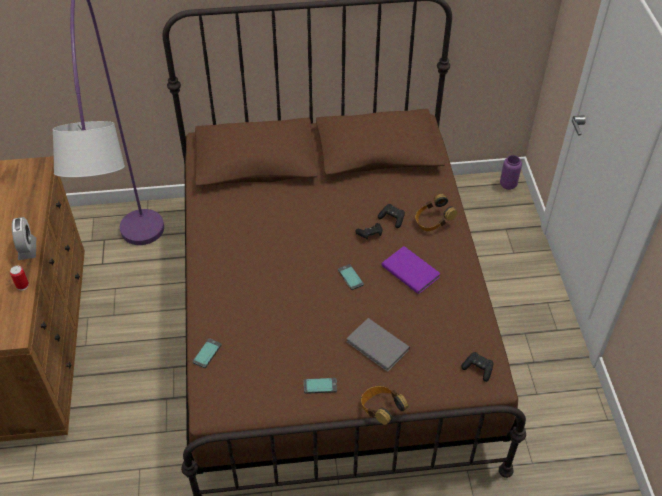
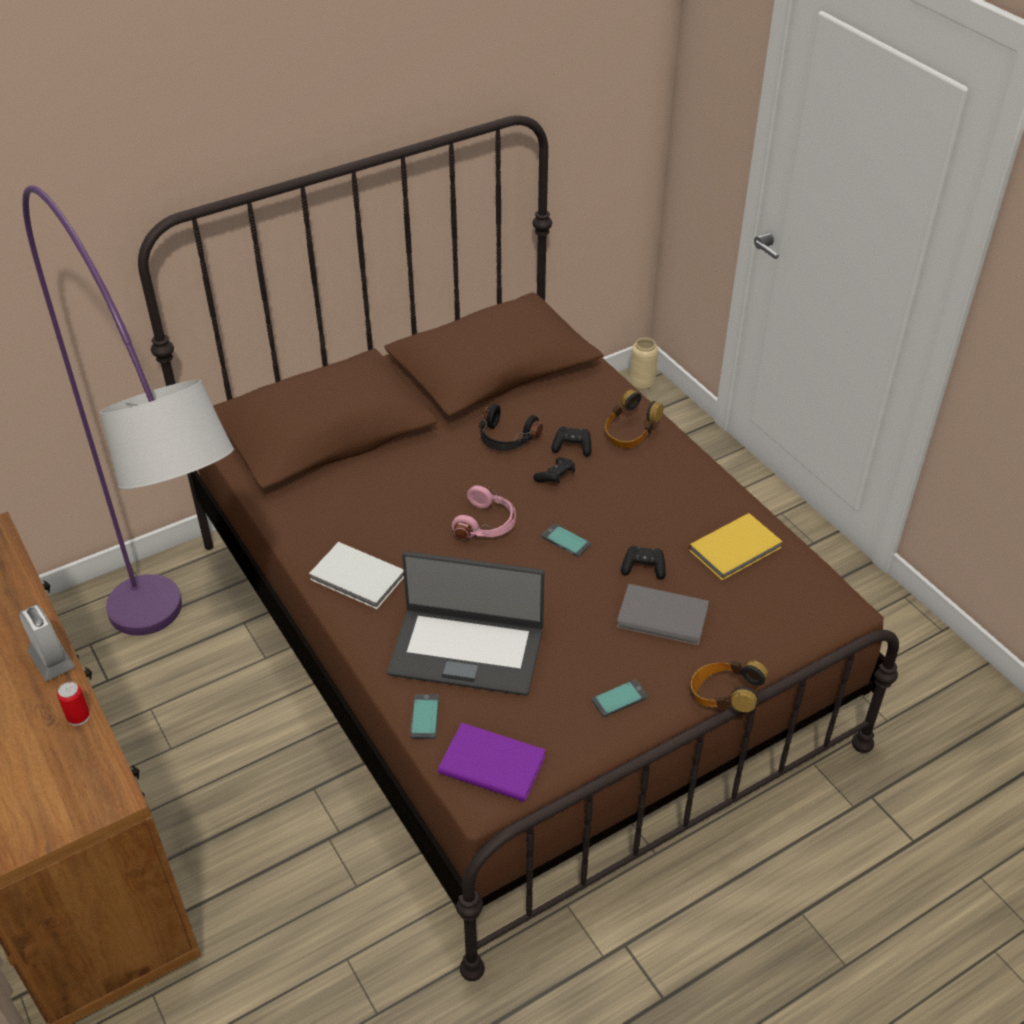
camera: 25 degrees left, 5 degrees down
purple book [381,246,441,294] -> purple book moved to [438,722,546,802]
black game controller [462,352,493,382] -> black game controller moved to [621,546,666,580]
purple vase [500,155,522,190] -> beige vase [630,338,658,390]
none -> white book [309,542,404,609]
none -> laptop [387,551,544,696]
none -> pink headphones [452,485,516,539]
none -> black headphones [479,404,543,451]
none -> yellow book [688,513,783,580]

